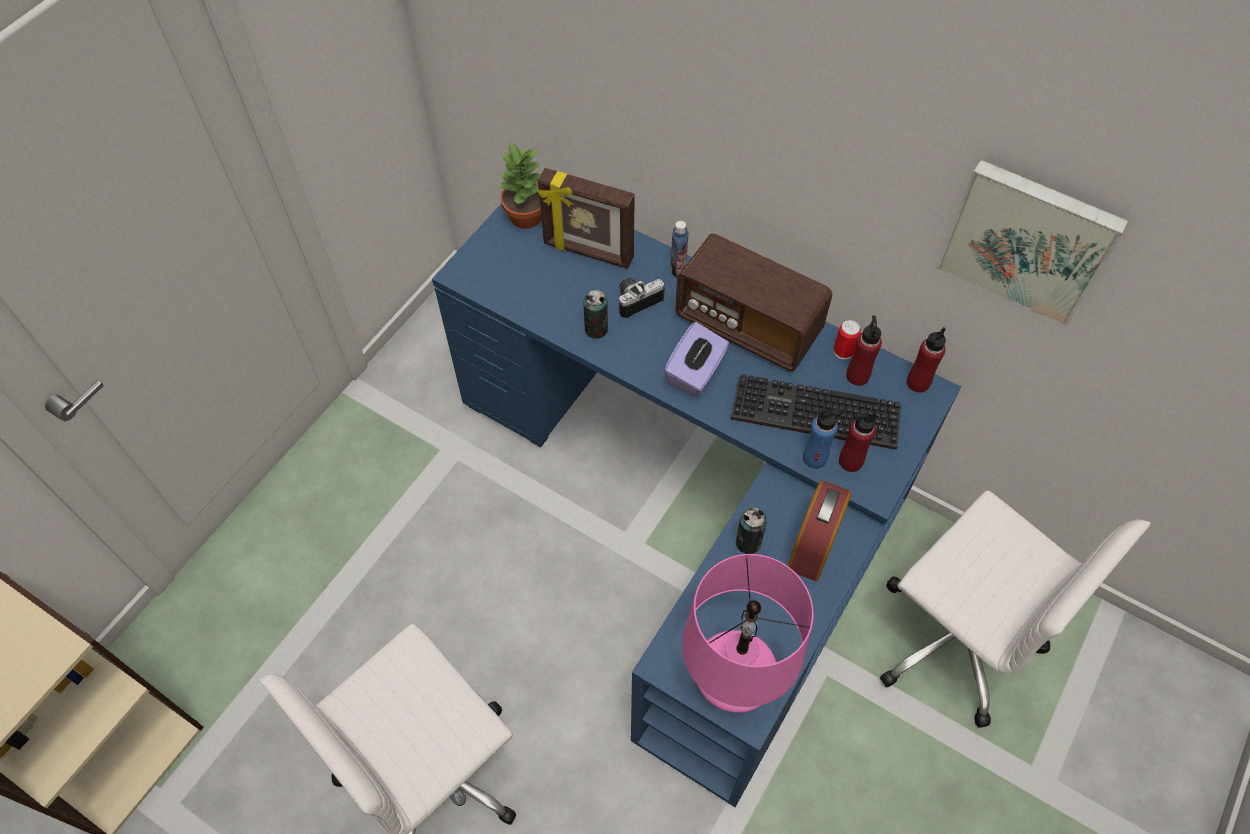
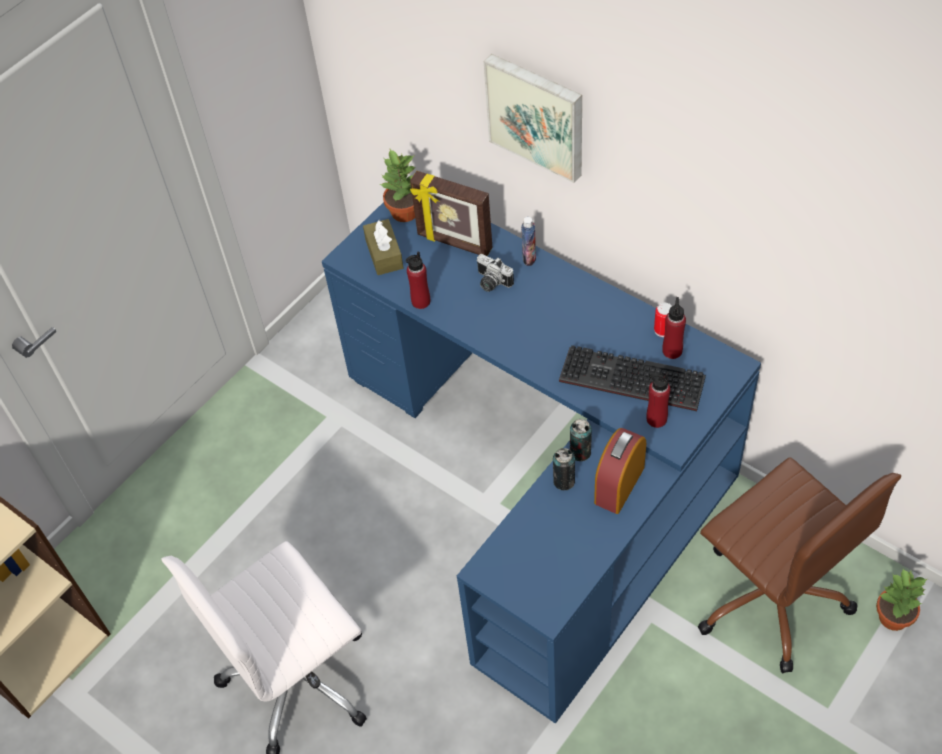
camera: 10 degrees right, 5 degrees down
can [583,290,608,339] -> can moved to [570,419,592,461]
camera [619,278,665,318] -> camera turned 120 degrees counterclockwise [476,254,514,292]
purple tissue box [664,322,729,397] -> none
radio [675,234,832,371] -> none
pink table lamp [682,554,814,713] -> none
blue bottle [803,409,843,469] -> none
white office chair [880,491,1151,728] -> brown office chair [698,457,901,673]
red bottle [907,327,946,393] -> red bottle moved to [406,251,430,309]
picture [936,160,1128,327] -> picture moved to [484,54,582,183]
none -> brown tissue box [363,219,404,275]
none -> potted plant [876,569,927,631]

